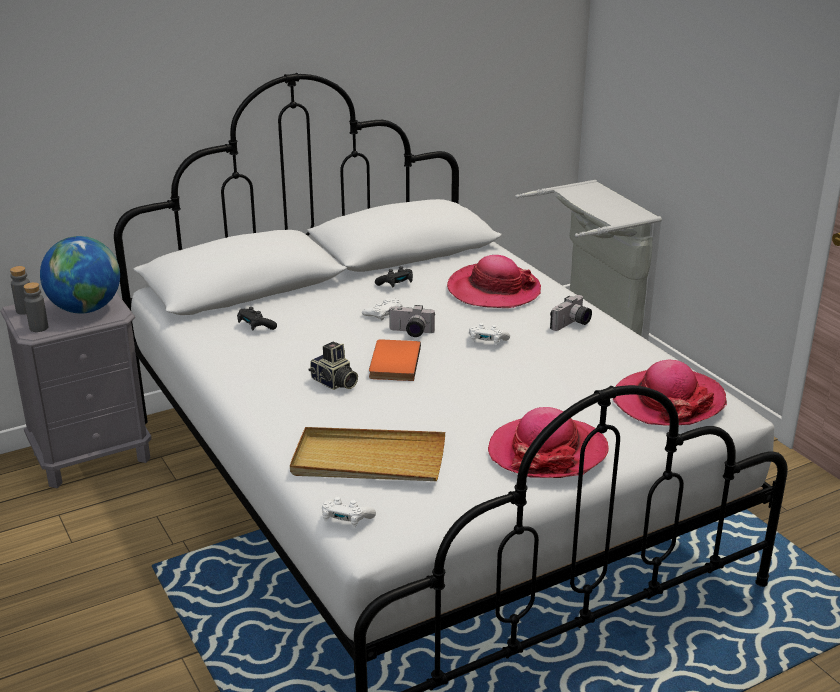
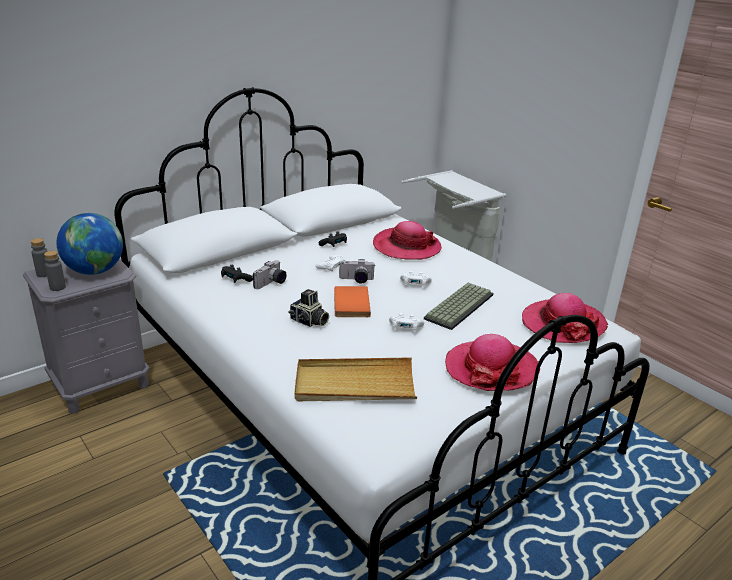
camera: 10 degrees left, 0 degrees up
white game controller [322,497,376,528] -> white game controller moved to [389,313,424,332]
camera [550,295,592,331] -> camera moved to [252,260,287,289]
none -> keyboard [424,283,493,330]

